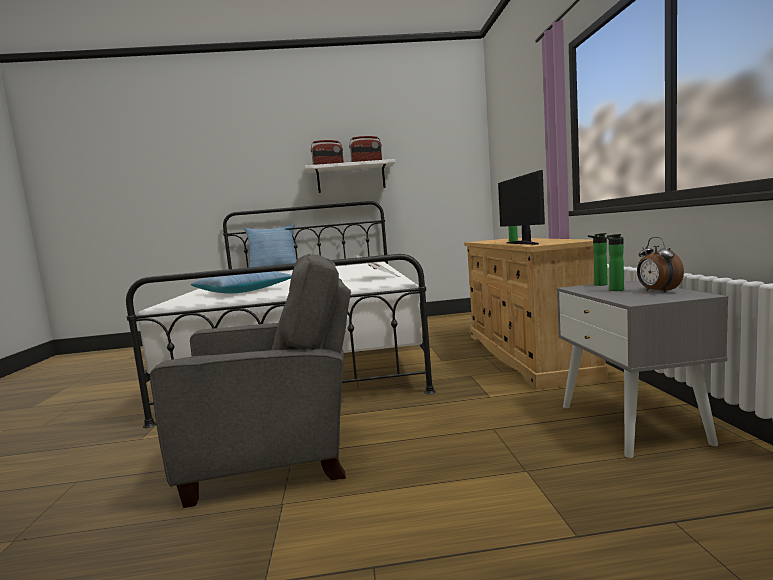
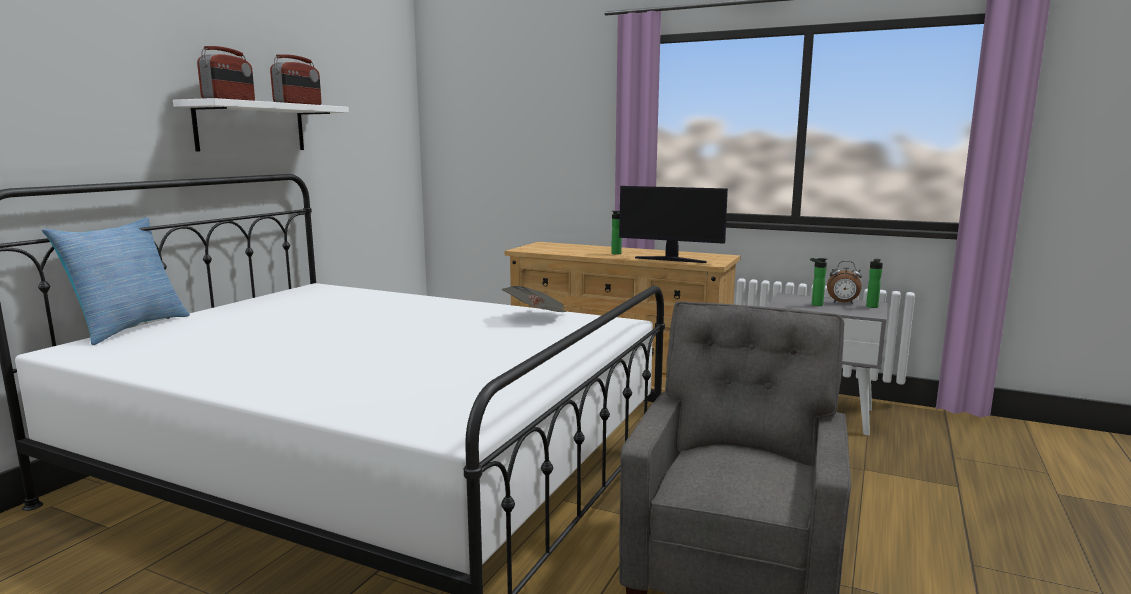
camera: 60 degrees left, 5 degrees up
pillow [191,271,292,294] -> none
bottle [588,233,608,286] -> bottle moved to [866,259,883,308]

